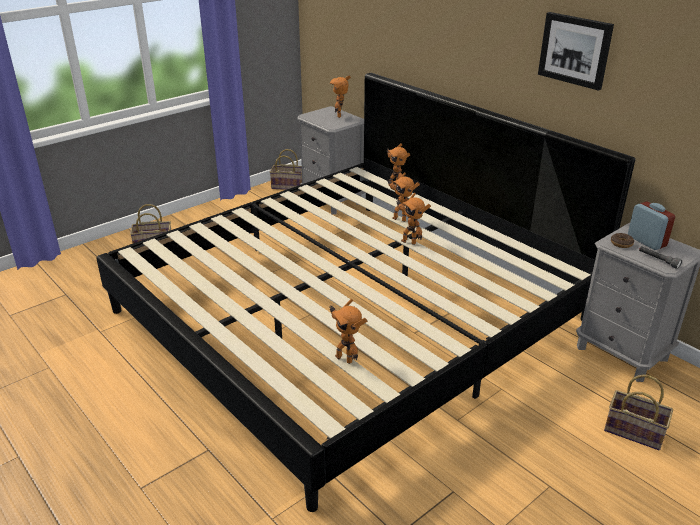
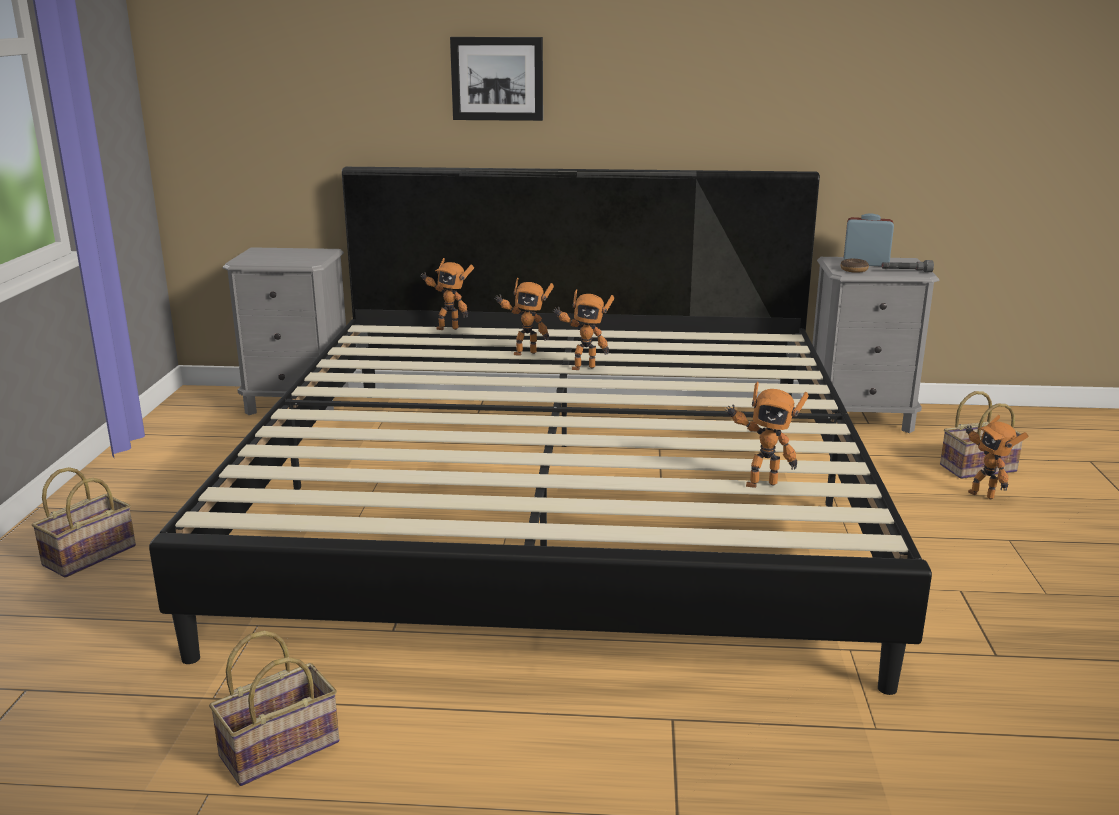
camera: 45 degrees left, 10 degrees down
basket [270,149,302,190] -> basket moved to [209,631,339,786]
toy robot [329,76,351,118] -> toy robot moved to [965,415,1028,499]
picture [538,12,614,91] -> picture moved to [450,37,543,121]

